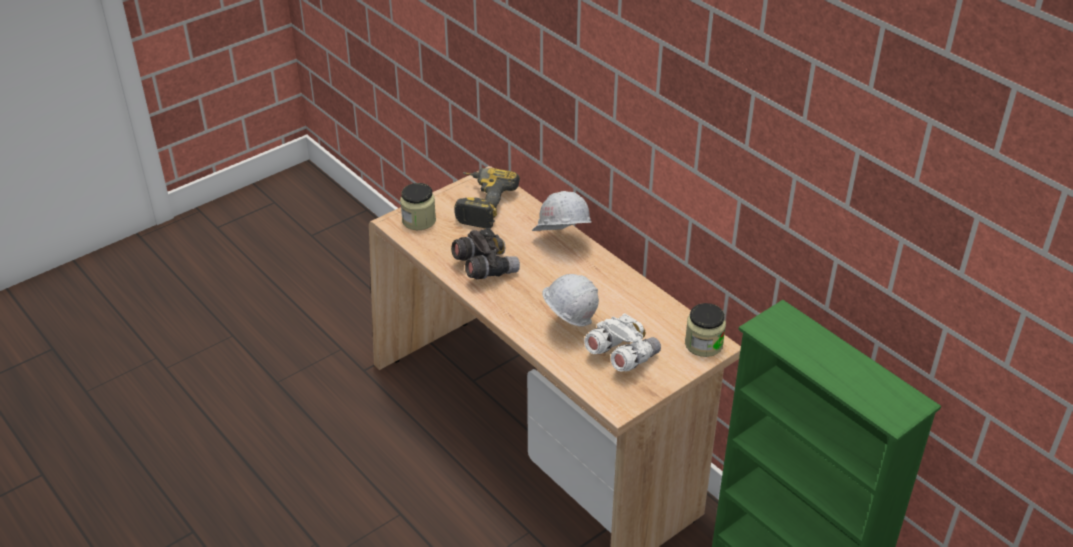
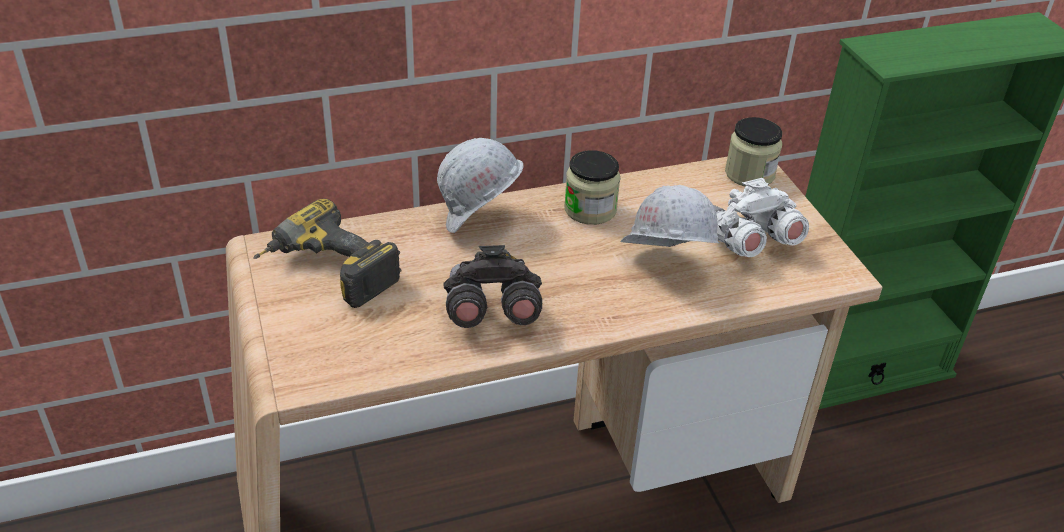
camera: 70 degrees left, 0 degrees up
jar [400,183,436,230] -> jar moved to [564,150,620,225]

